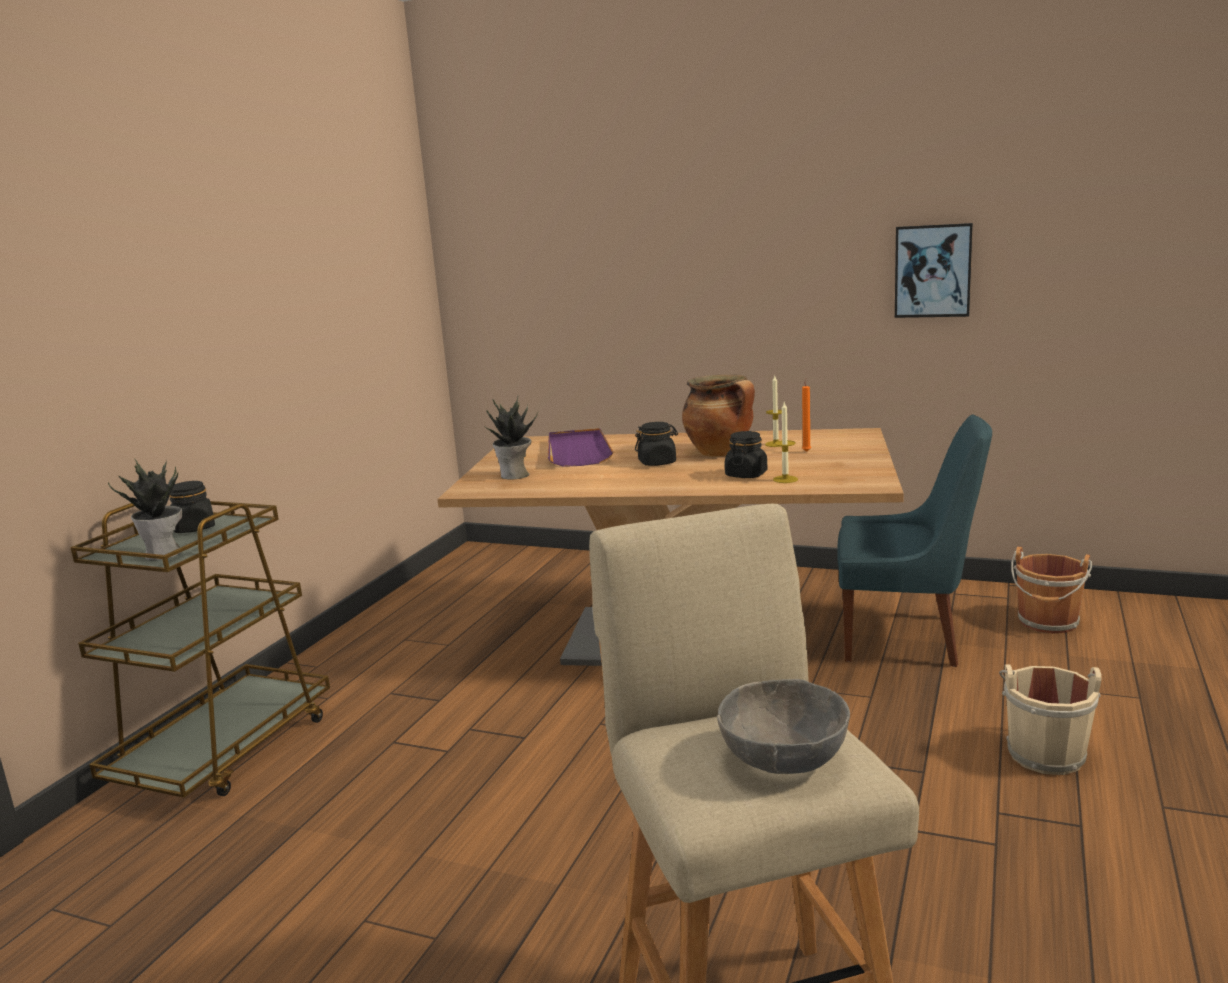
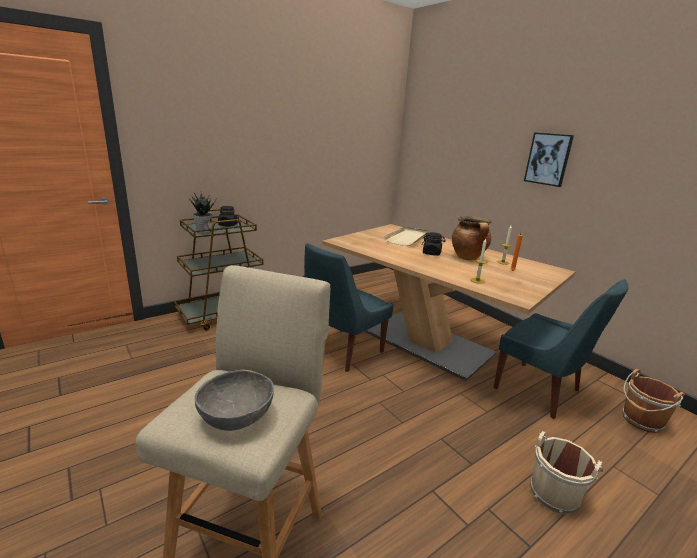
camera: 30 degrees right, 5 degrees up
potted plant [484,397,538,480] -> none
purple tray [548,428,613,467] -> beige tray [384,227,429,246]
black jar [725,431,767,478] -> none
picture [895,223,973,318] -> picture moved to [524,132,574,187]
none -> blue chair [304,243,394,372]

